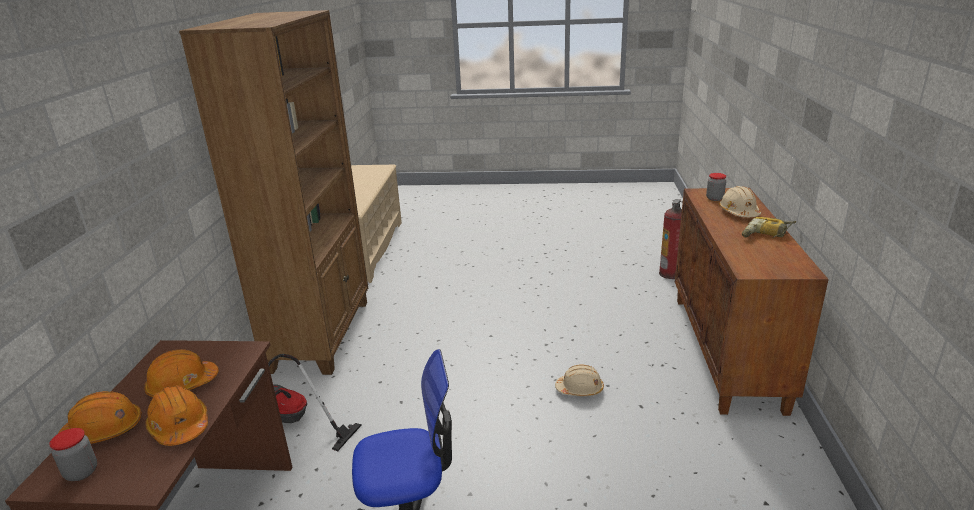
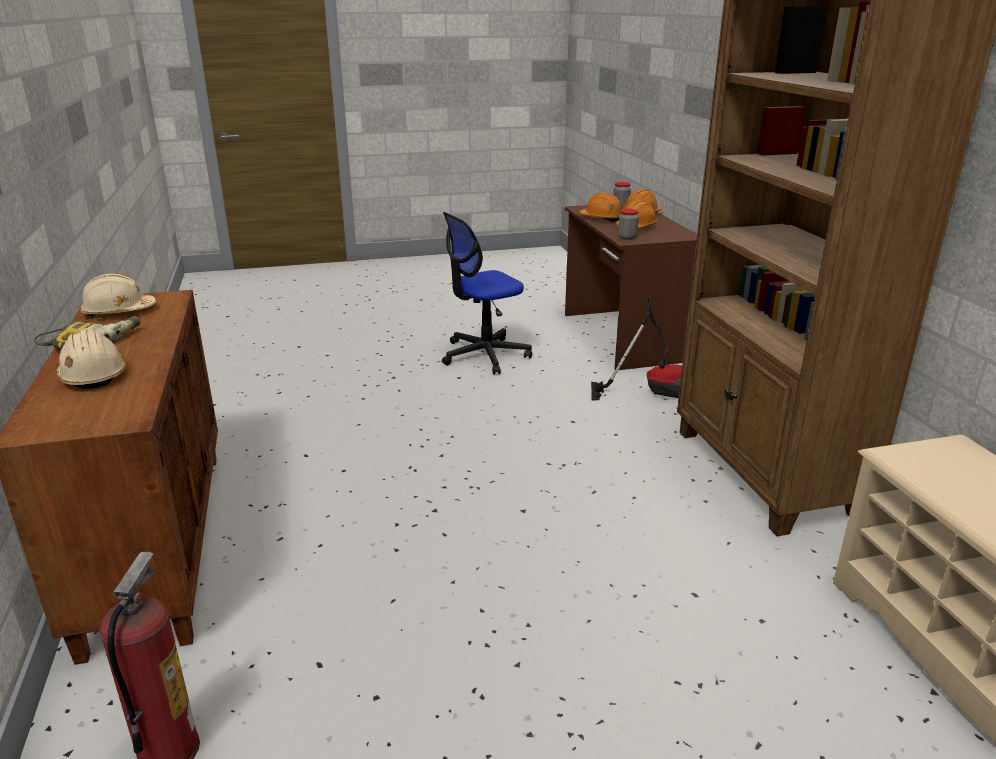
camera: 160 degrees right, 0 degrees up
beige hard hat [555,364,604,396] -> beige hard hat moved to [79,273,156,317]
jar [706,173,726,201] -> jar moved to [618,209,639,240]

